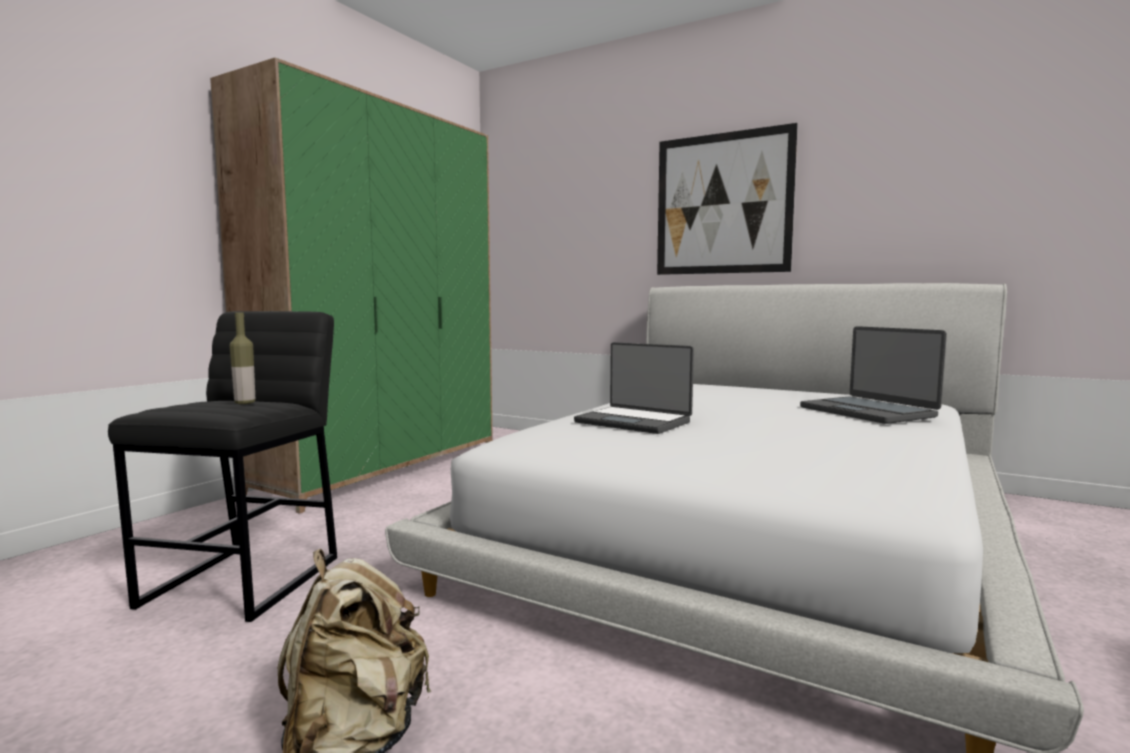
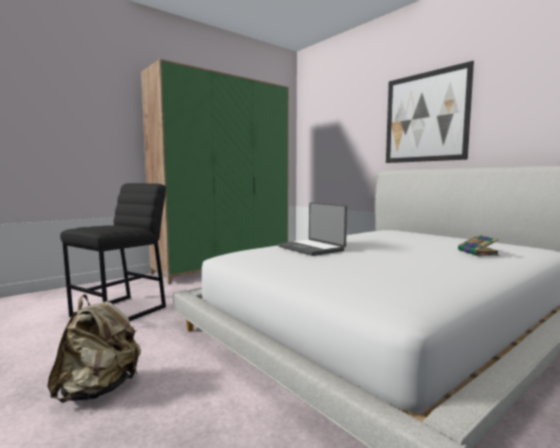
camera: 20 degrees right, 0 degrees up
bottle [229,312,255,404] -> none
laptop [800,326,947,424] -> book [458,235,500,256]

